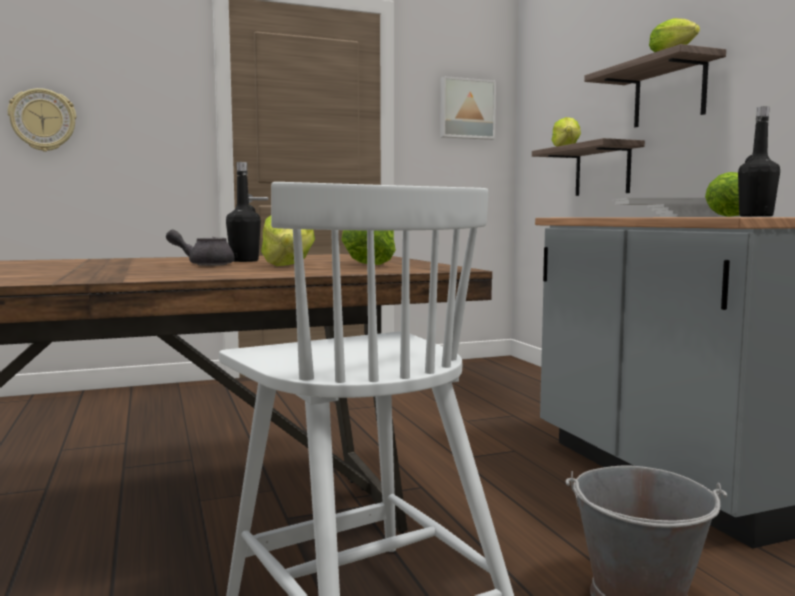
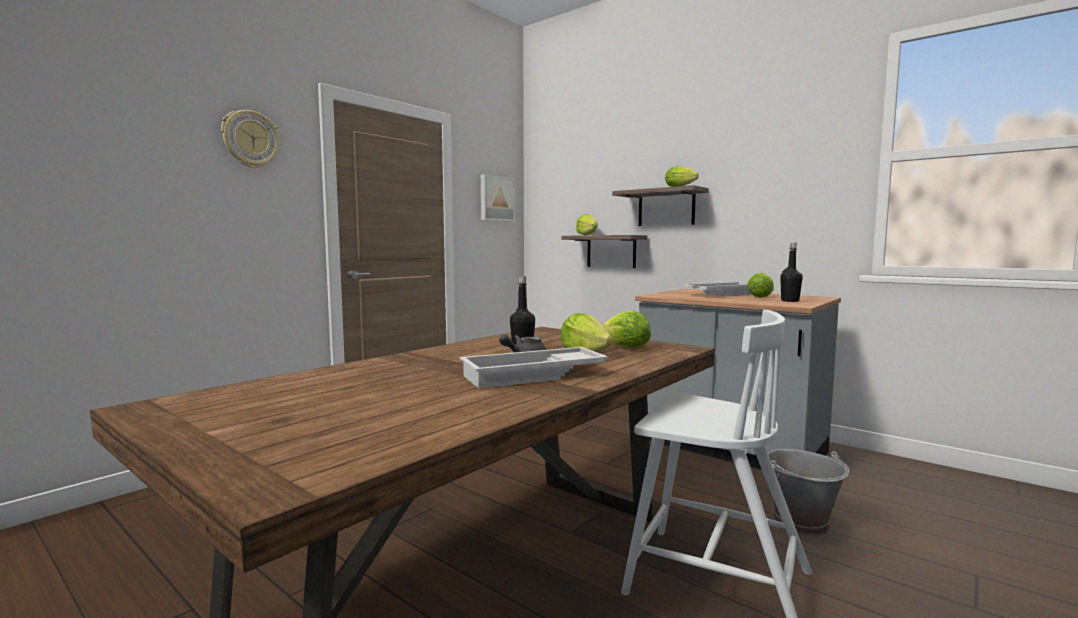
camera: 30 degrees left, 0 degrees up
wall clock [8,88,76,152] -> wall clock moved to [221,110,280,168]
none -> white tray [460,347,608,389]

